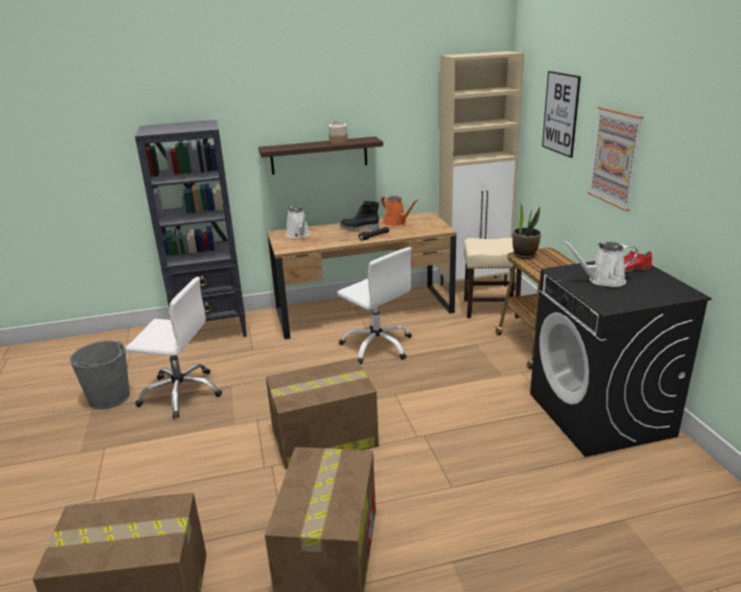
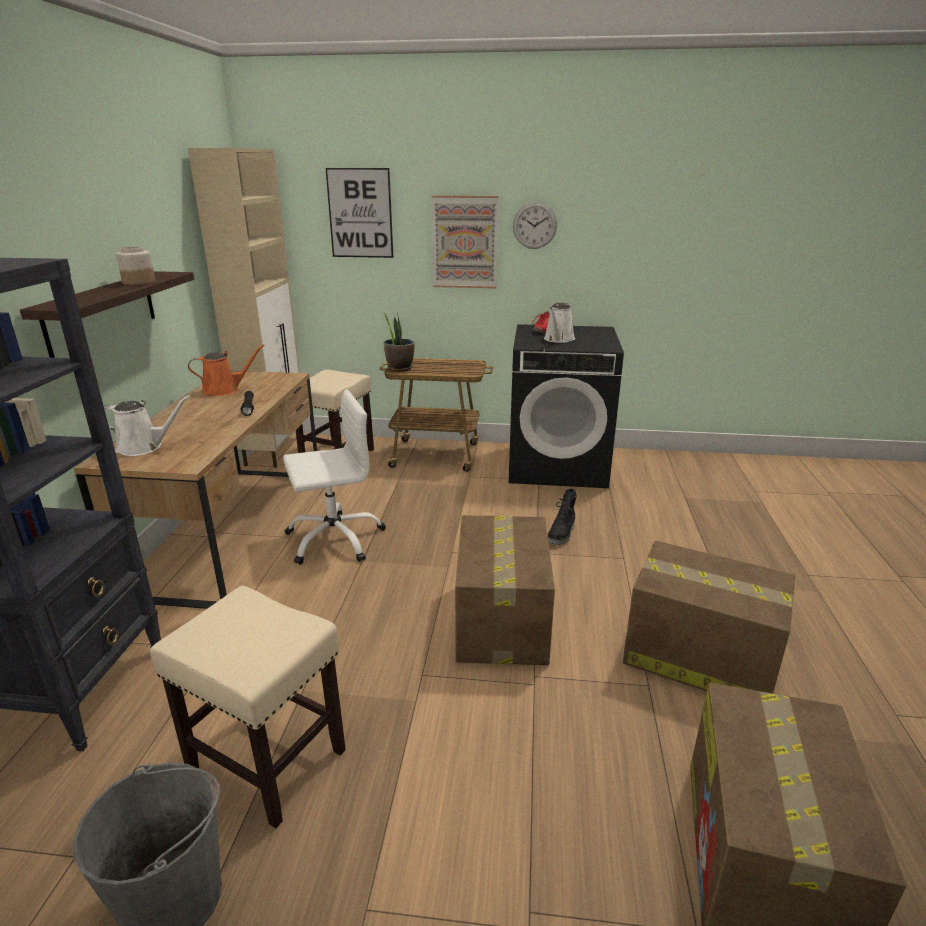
camera: 70 degrees left, 0 degrees up
white office chair [126,277,222,418] -> beige stool [150,586,346,828]
black boot [340,201,379,231] -> black boot moved to [548,489,577,545]
none -> wall clock [513,202,557,249]

